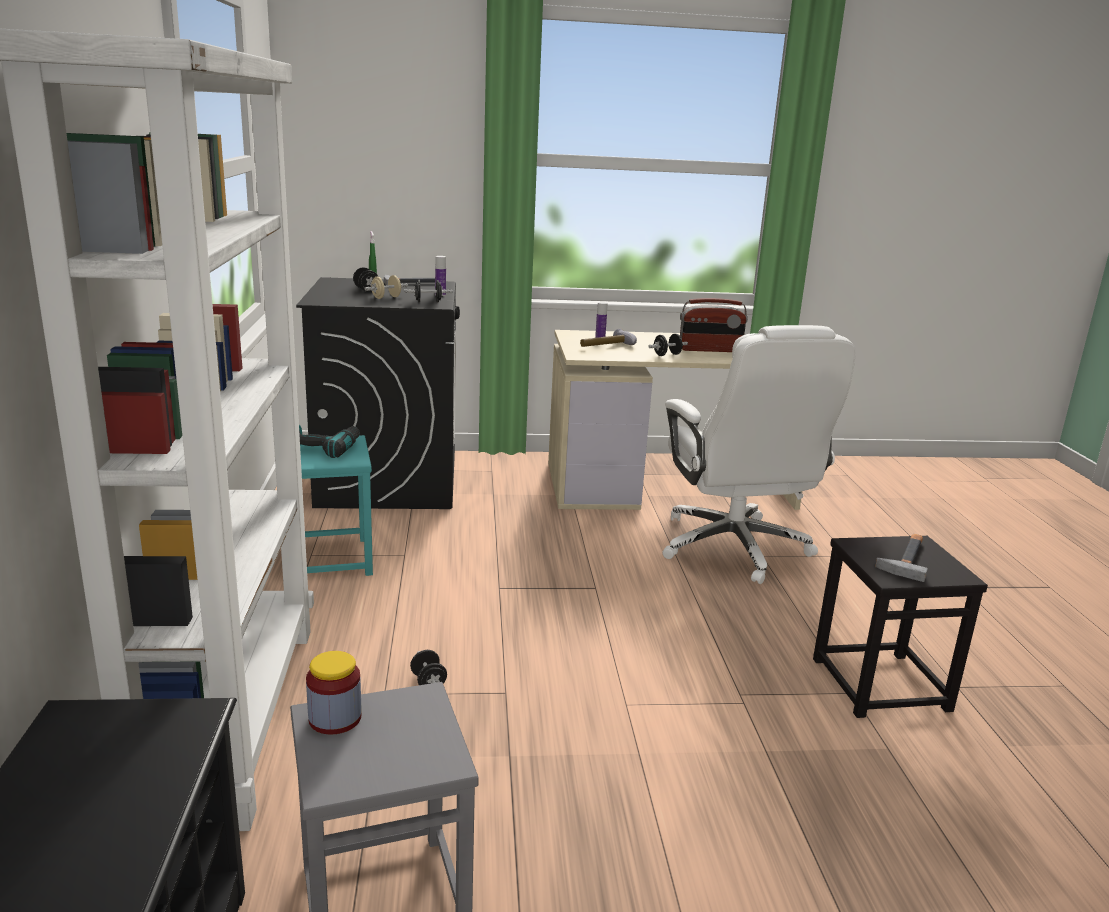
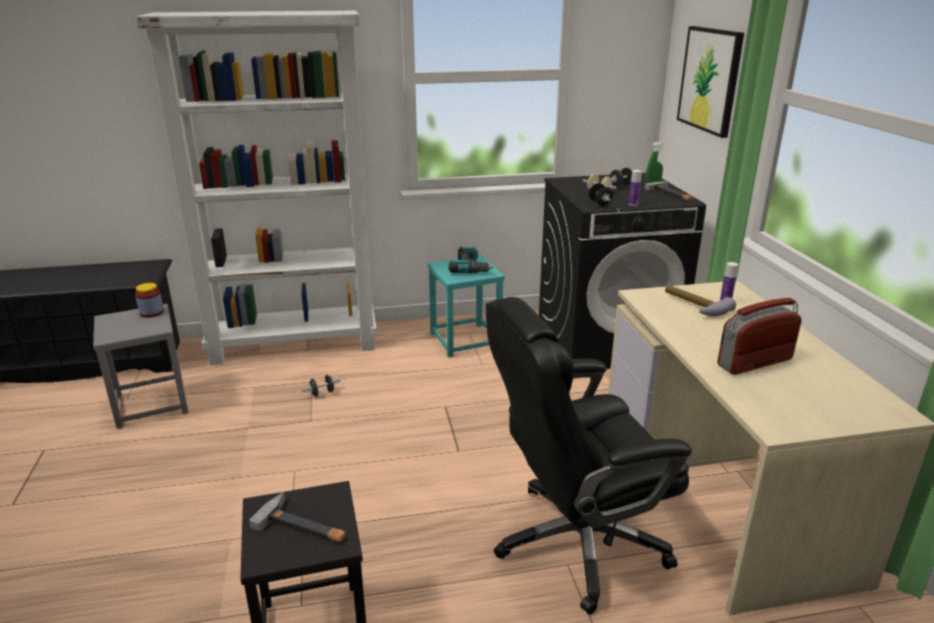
camera: 85 degrees right, 5 degrees up
black dumbbell [648,334,688,356] -> none
white office chair [662,325,856,584] -> black office chair [486,297,692,614]
radio [680,298,748,352] -> radio turned 75 degrees clockwise [718,298,802,375]
none -> picture [677,26,744,138]

